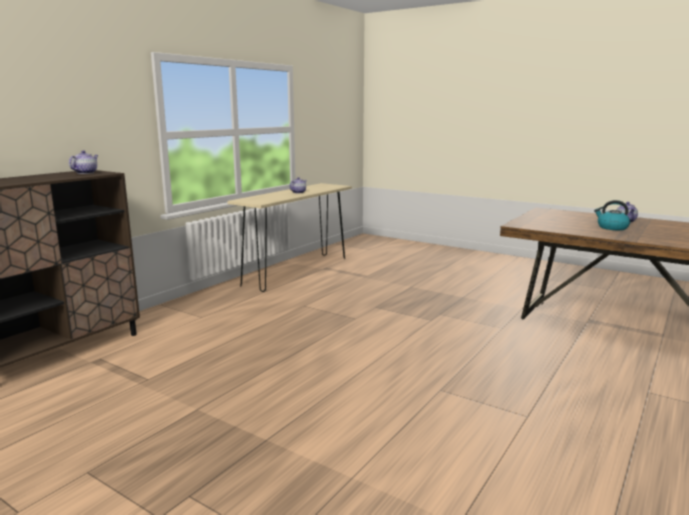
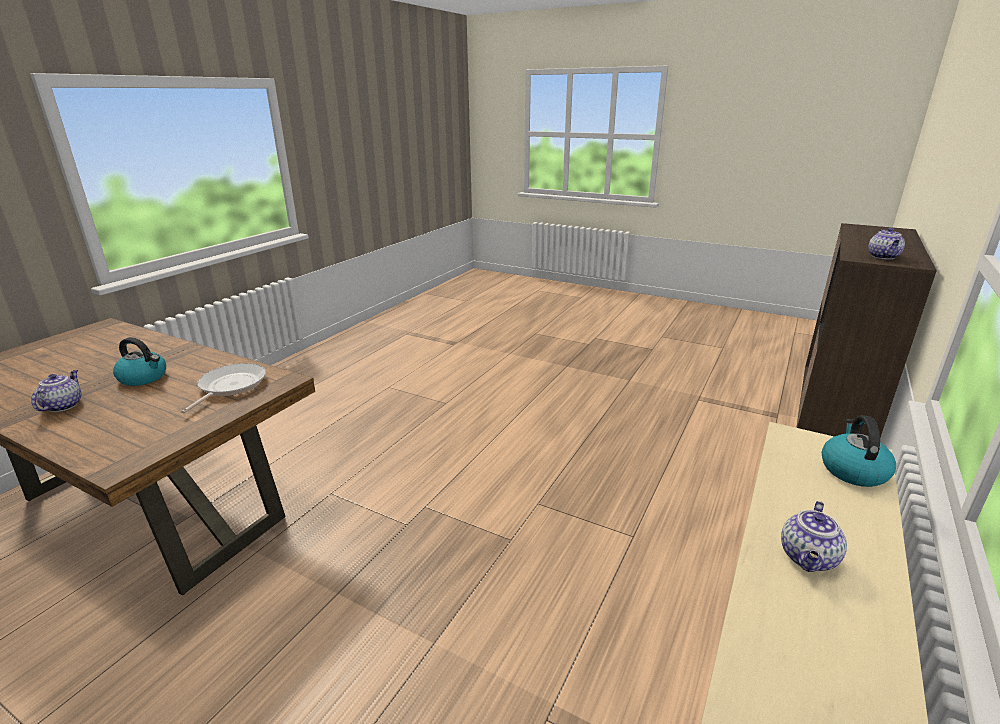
camera: 175 degrees right, 10 degrees up
none -> frying pan [181,363,266,413]
none -> kettle [822,415,896,487]

